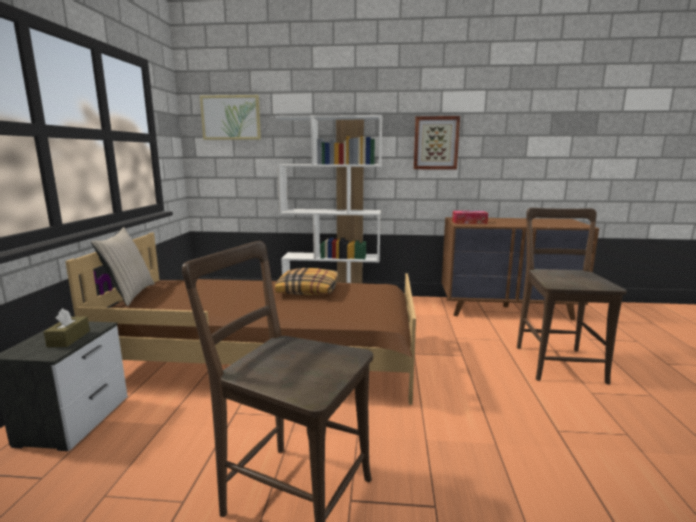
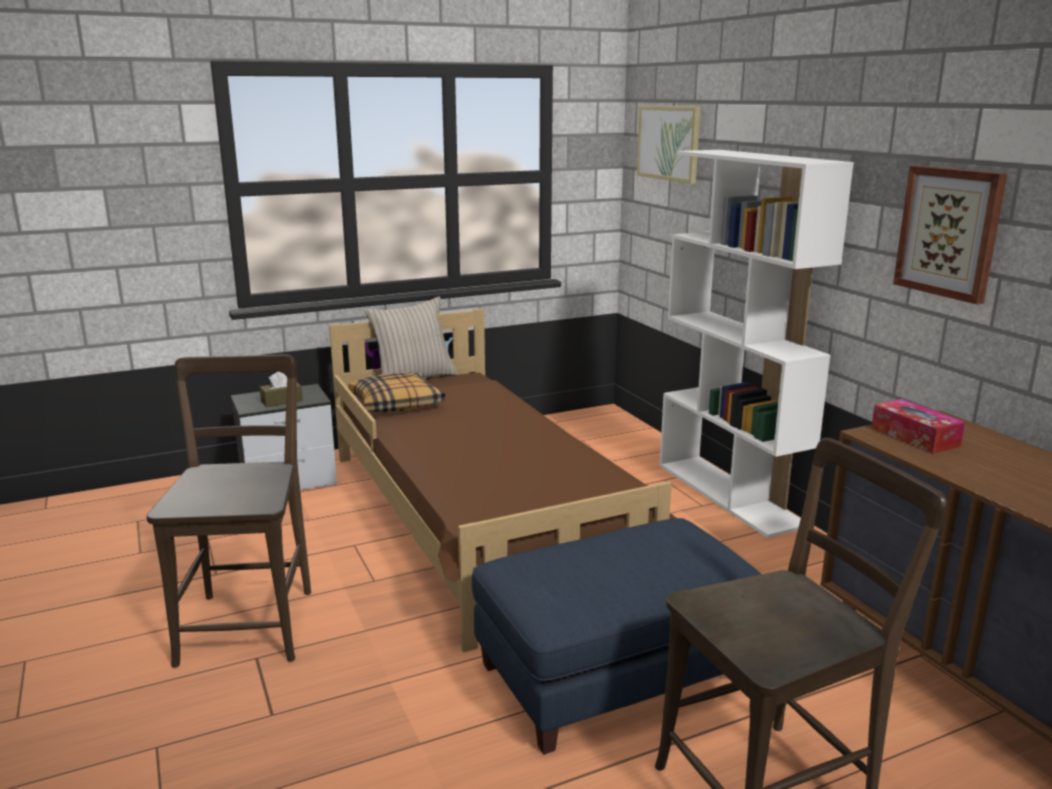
camera: 60 degrees right, 5 degrees up
pillow [275,268,338,295] -> pillow moved to [348,372,445,413]
none -> blue ottoman [472,518,761,754]

